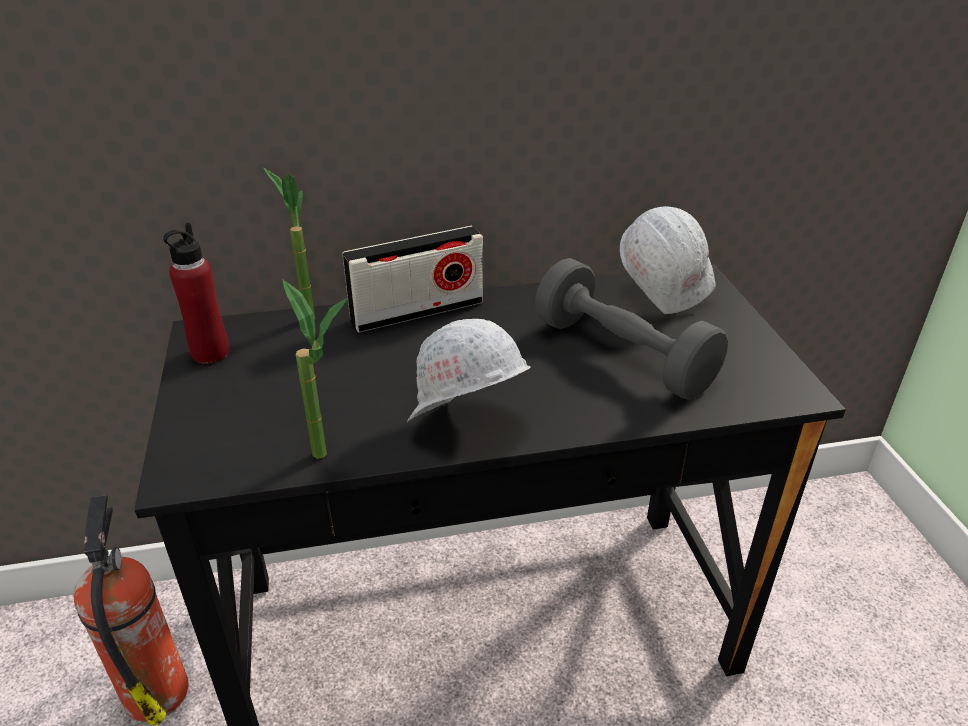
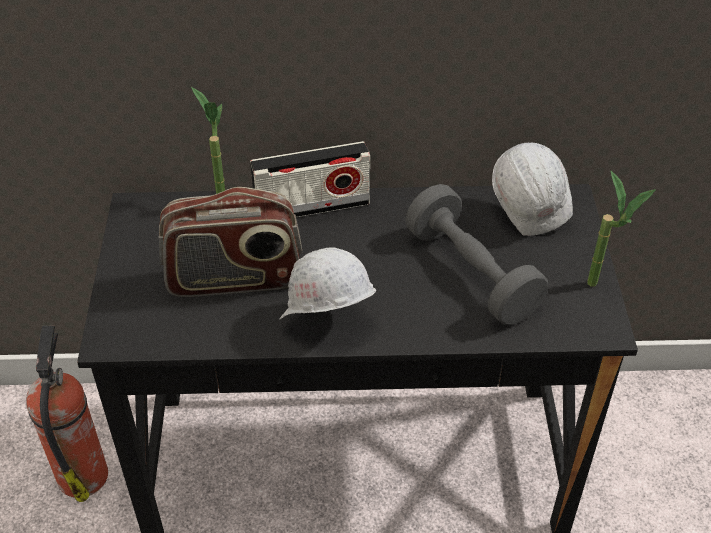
camera: 10 degrees right, 10 degrees up
red bottle [163,223,229,364] -> none
potted plant [282,279,347,459] -> potted plant moved to [587,171,656,287]
none -> radio [159,187,303,297]

